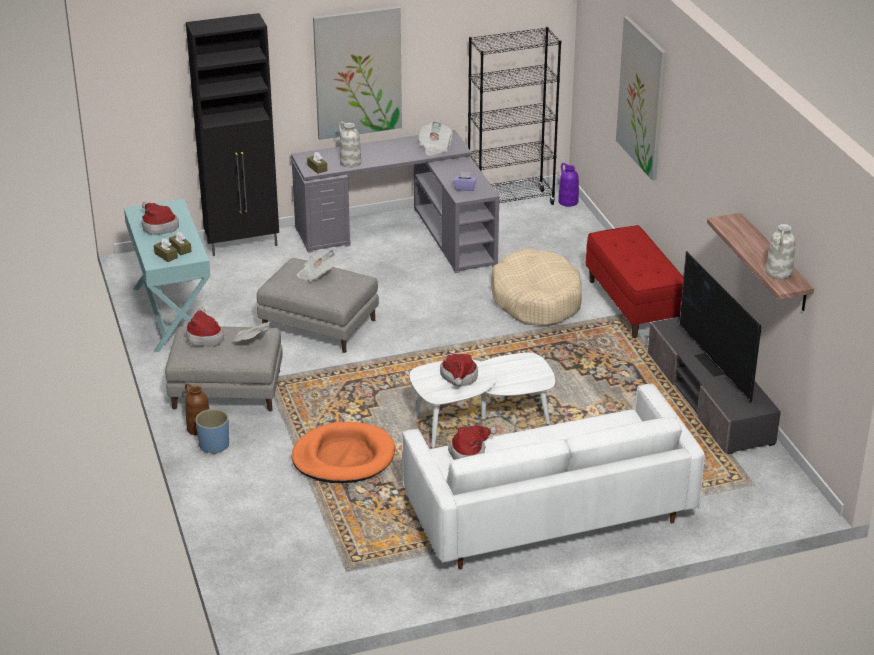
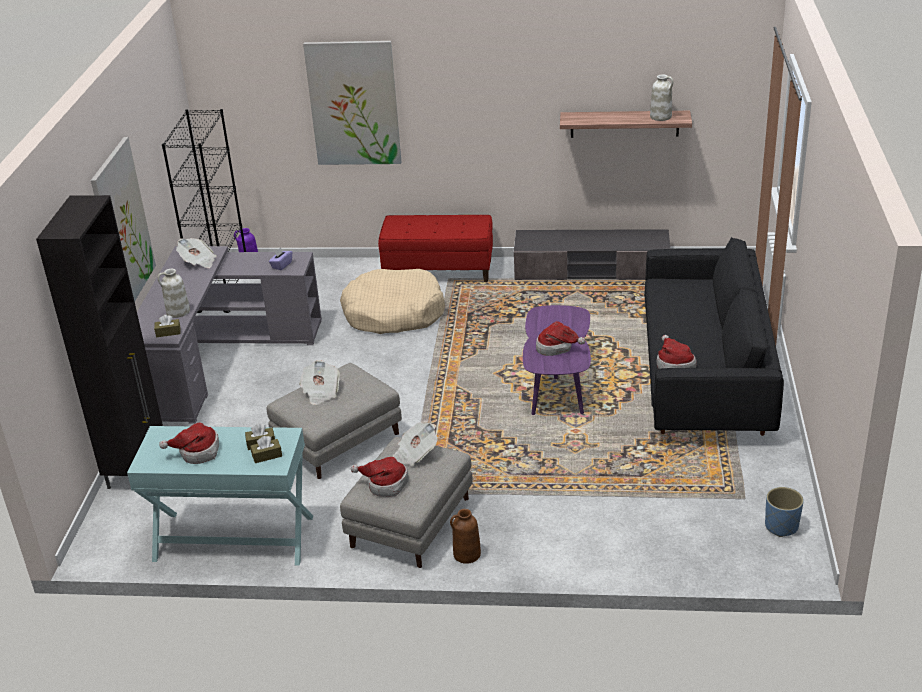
camera: 65 degrees left, 0 degrees up
blue planter [195,409,229,454] -> blue planter moved to [765,487,804,537]
orange dog bed [292,422,395,483] -> none
white sofa [402,383,705,570] -> black sofa [644,237,784,436]
white coffee table [410,353,555,447] -> purple coffee table [523,305,591,415]
television [679,251,761,402] -> none

